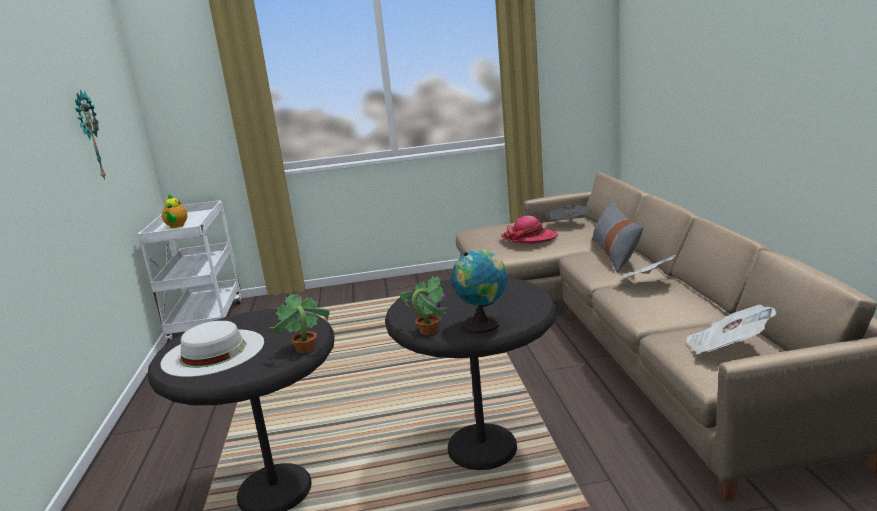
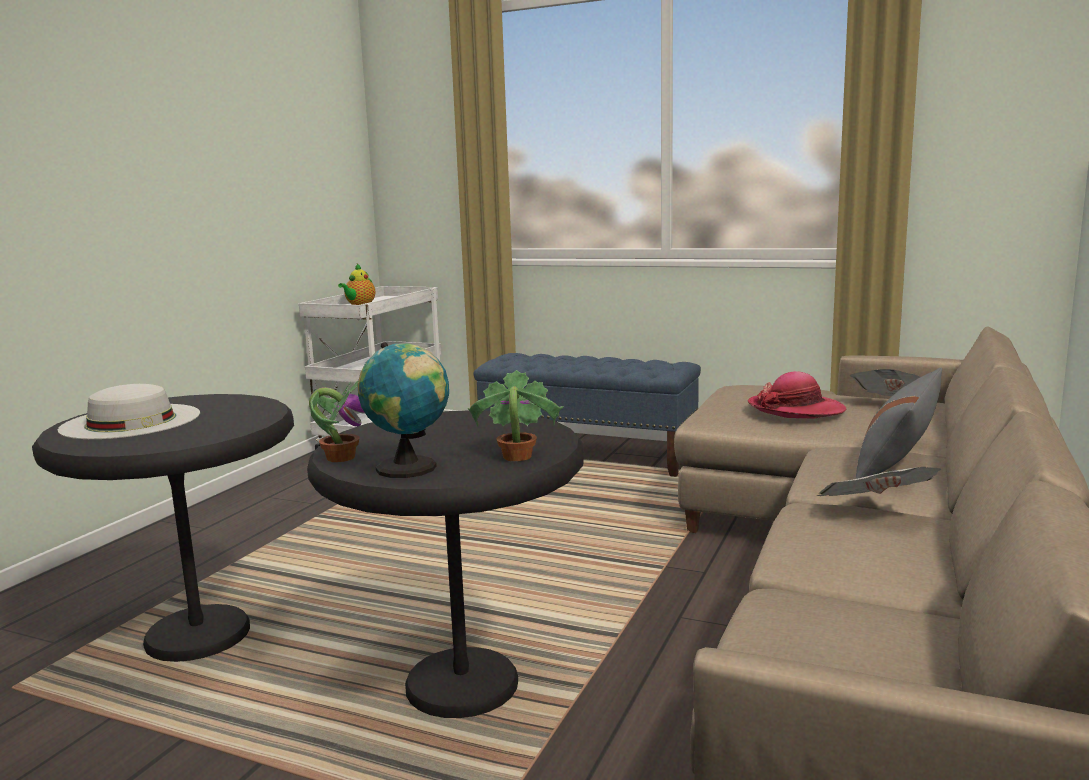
camera: 30 degrees right, 5 degrees down
wall clock [75,90,106,180] -> none
potted plant [269,294,330,353] -> potted plant moved to [468,370,564,461]
newspaper [686,305,776,355] -> none
none -> blue bench [474,353,701,477]

